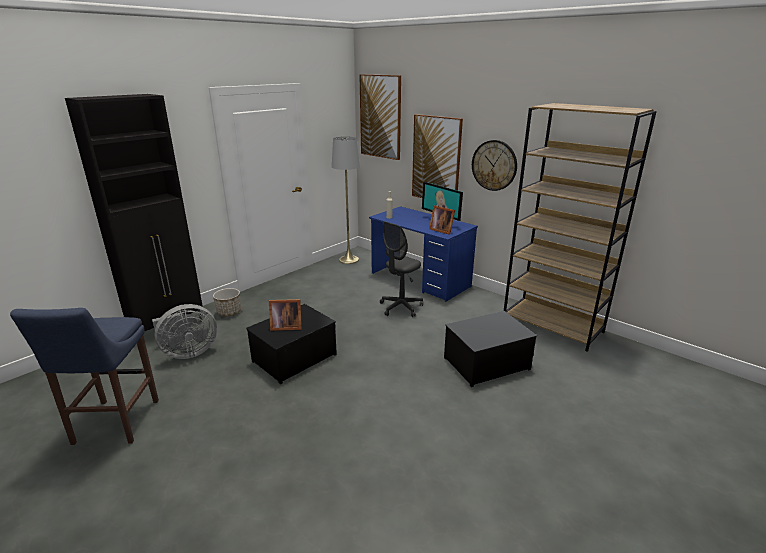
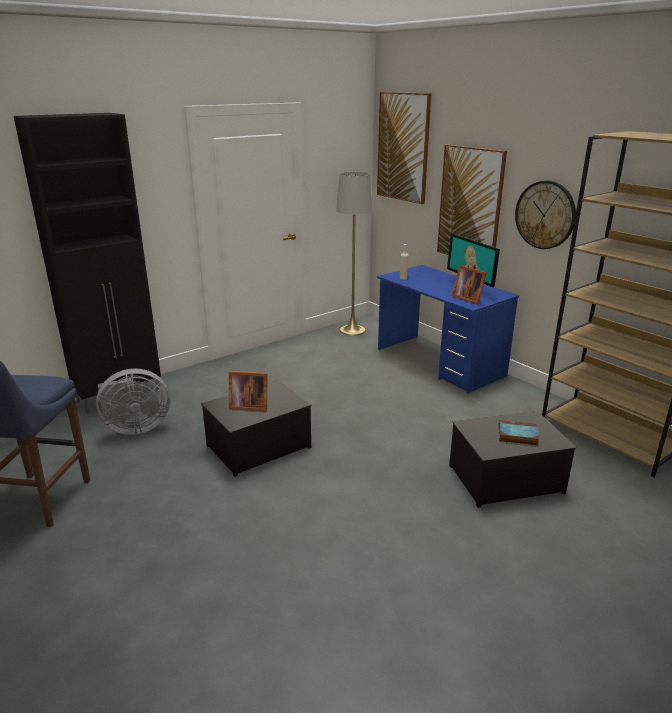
camera: 10 degrees right, 0 degrees up
planter [213,288,241,316] -> none
grey office chair [380,221,423,317] -> none
none -> book [498,420,540,446]

